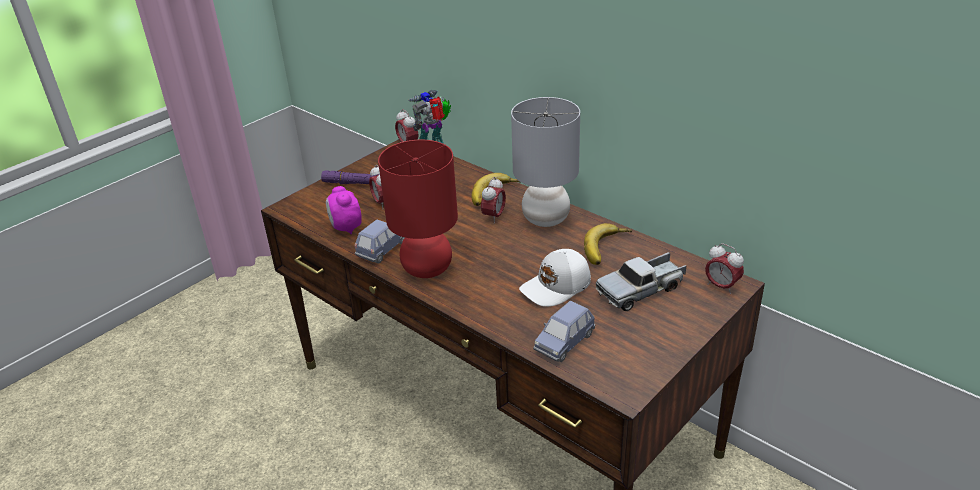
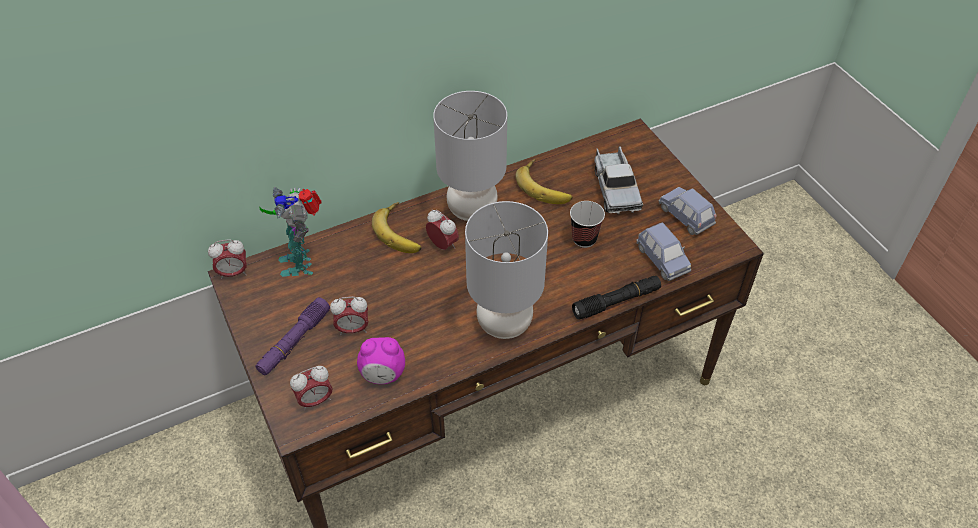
camera: 70 degrees left, 15 degrees up
blue toy car [355,219,405,264] -> blue toy car moved to [659,187,716,235]
red table lamp [378,140,458,278] -> grey table lamp [465,201,548,339]
white cap [519,249,591,307] -> cup [570,201,605,248]
alarm clock [705,243,744,294] -> alarm clock moved to [290,366,333,411]
none -> black flashlight [572,276,661,319]

